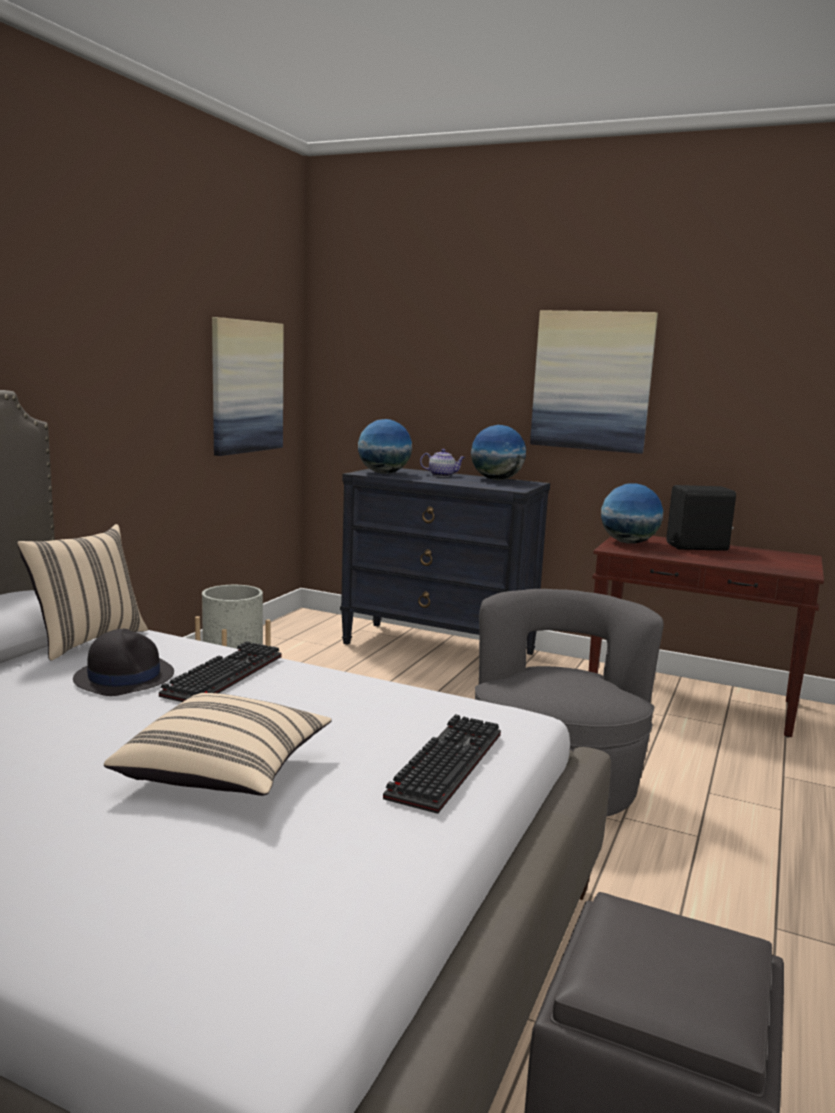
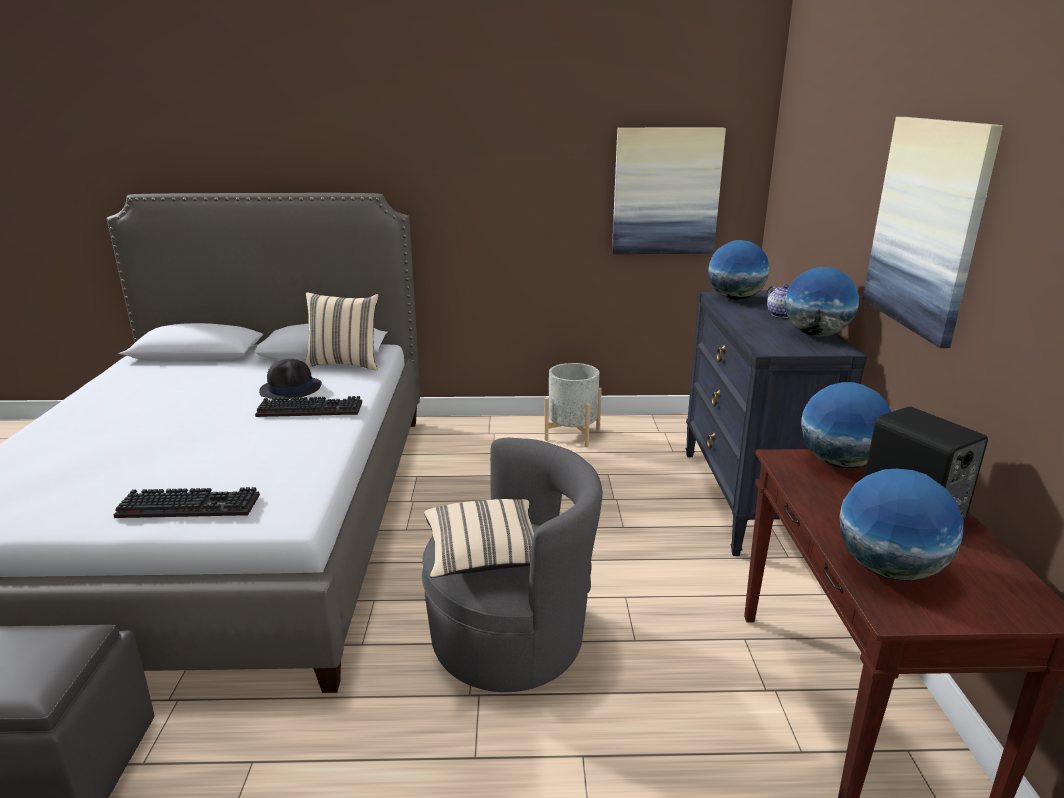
camera: 65 degrees right, 10 degrees up
beige pillow [104,693,332,796] -> beige pillow moved to [424,499,534,578]
none -> globe [839,469,963,581]

